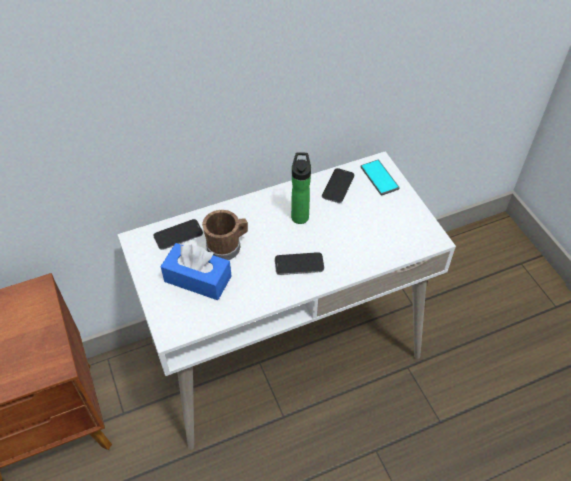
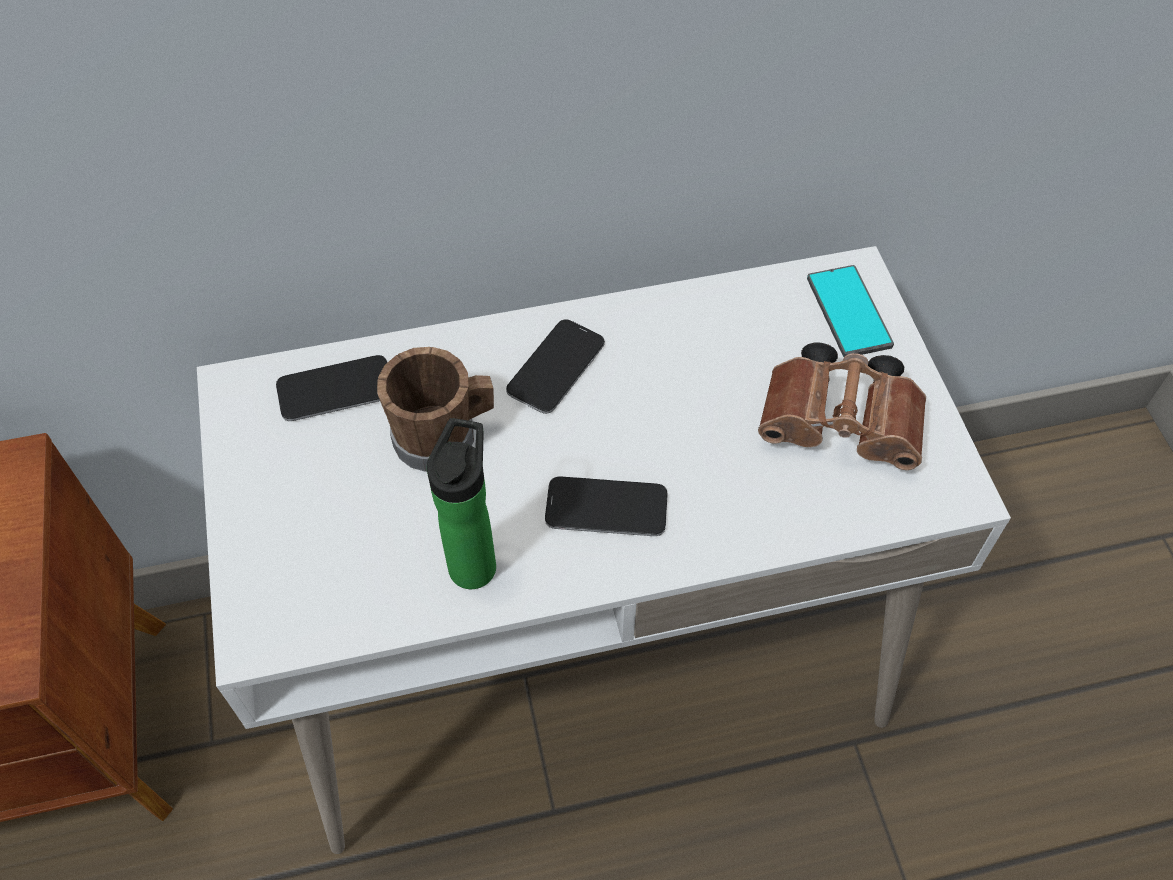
camera: 10 degrees right, 5 degrees up
blue tissue box [161,243,231,300] -> none
bottle [291,152,311,224] -> bottle moved to [427,418,496,589]
phone [322,168,354,203] -> phone moved to [506,319,605,414]
none -> brown binoculars [758,342,926,470]

